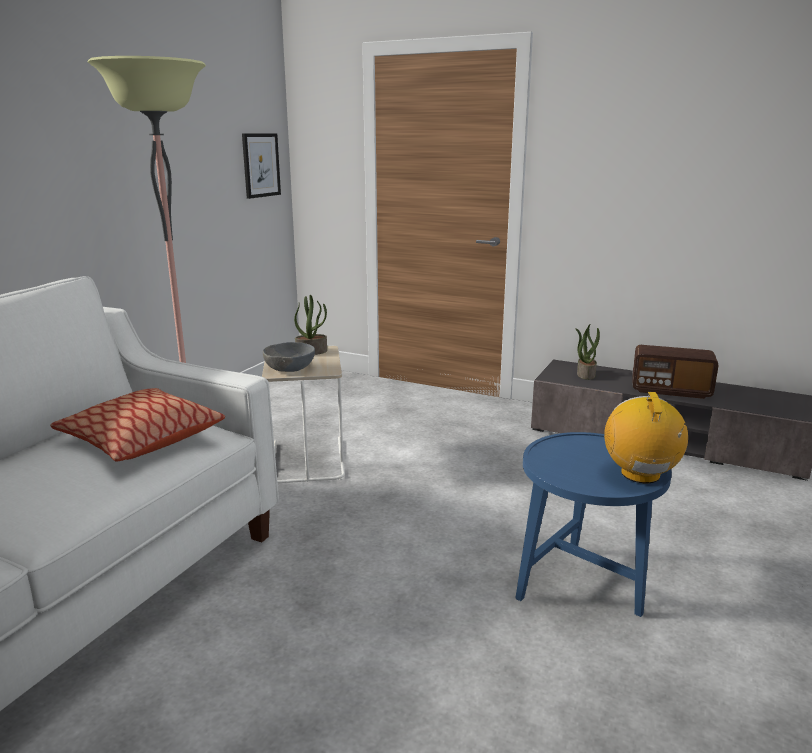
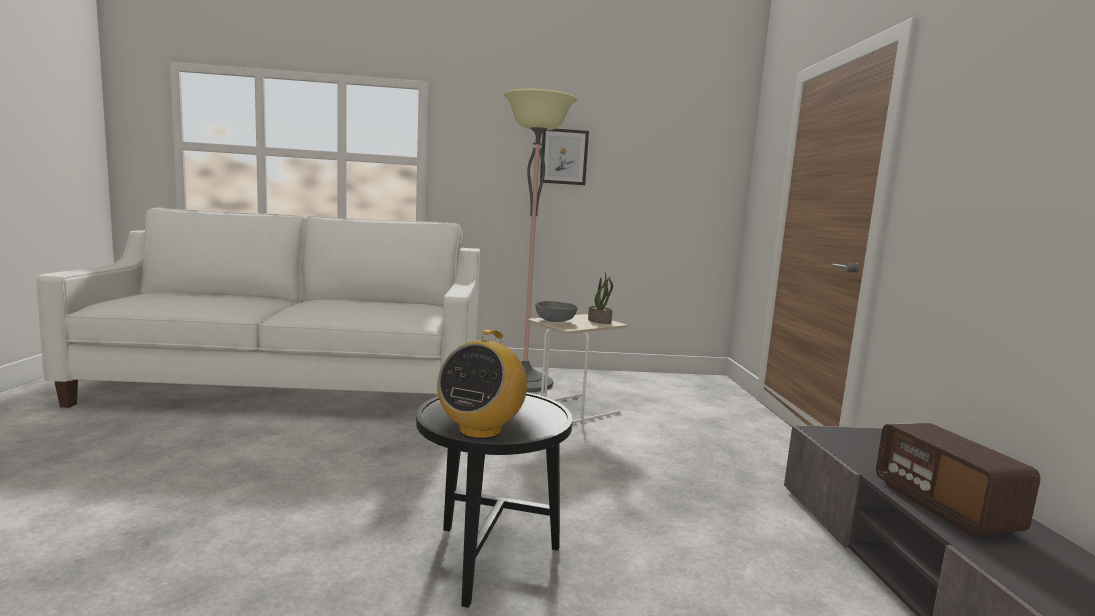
camera: 60 degrees right, 10 degrees down
pillow [50,388,225,462] -> none
picture [242,133,281,199] -> picture moved to [540,129,589,185]
blue side table [515,432,672,617] -> black side table [416,392,573,608]
potted plant [575,324,600,380] -> none
radio [604,392,688,483] -> radio turned 135 degrees clockwise [437,329,527,439]

